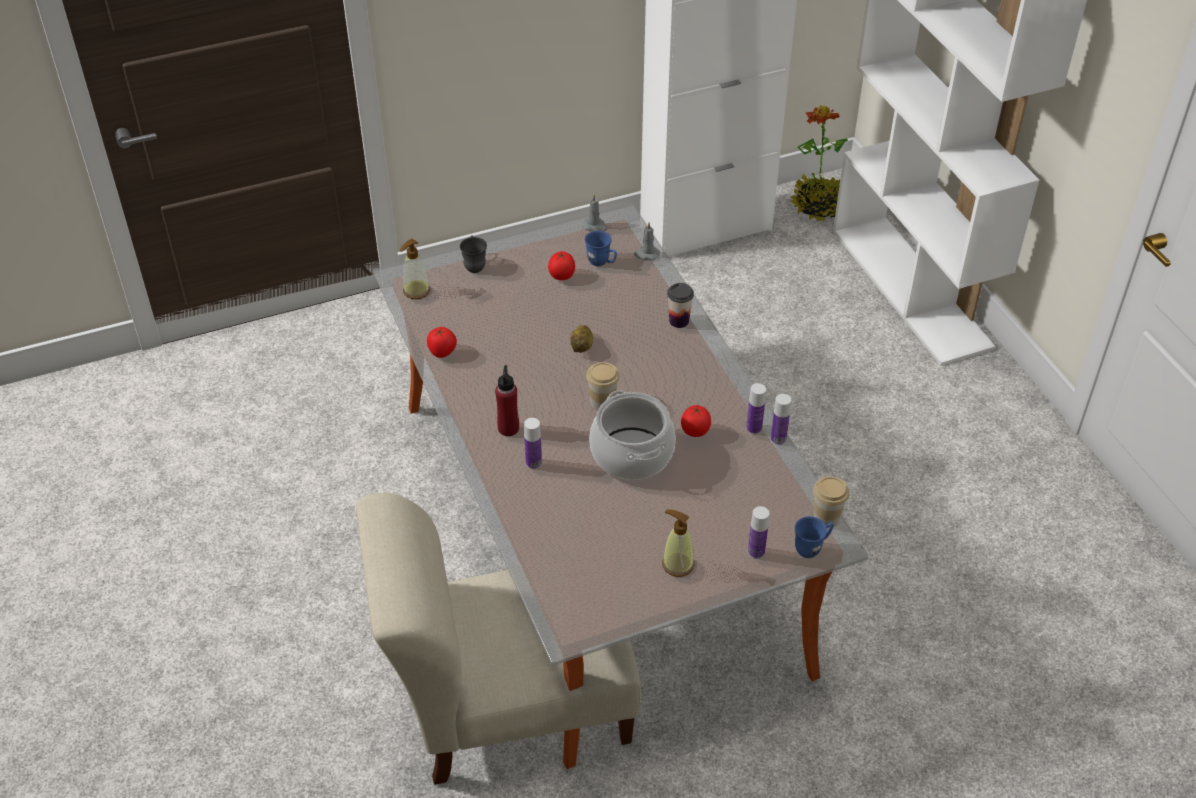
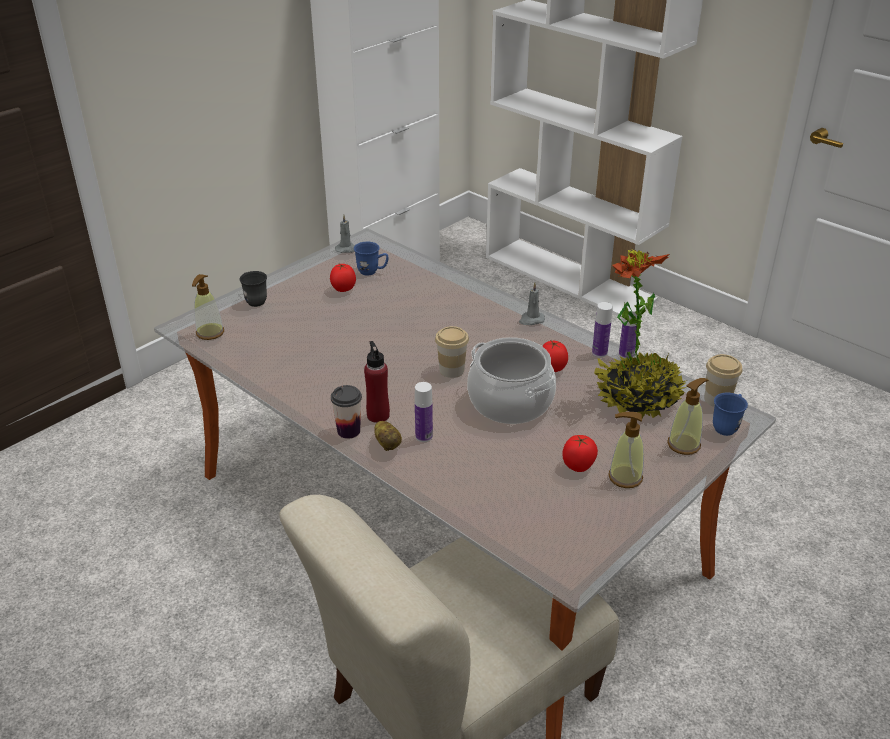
camera: 25 degrees left, 10 degrees down
tomato [427,327,457,358] -> tomato moved to [562,435,598,472]
potato [570,325,593,353] -> potato moved to [374,421,402,451]
grey candle [634,222,660,260] -> grey candle moved to [519,282,545,325]
cup [667,283,694,328] -> cup moved to [331,385,362,439]
bottle [748,506,769,559] -> soap dispenser [667,378,708,455]
potted plant [790,105,848,222] -> potted plant moved to [594,249,687,419]

